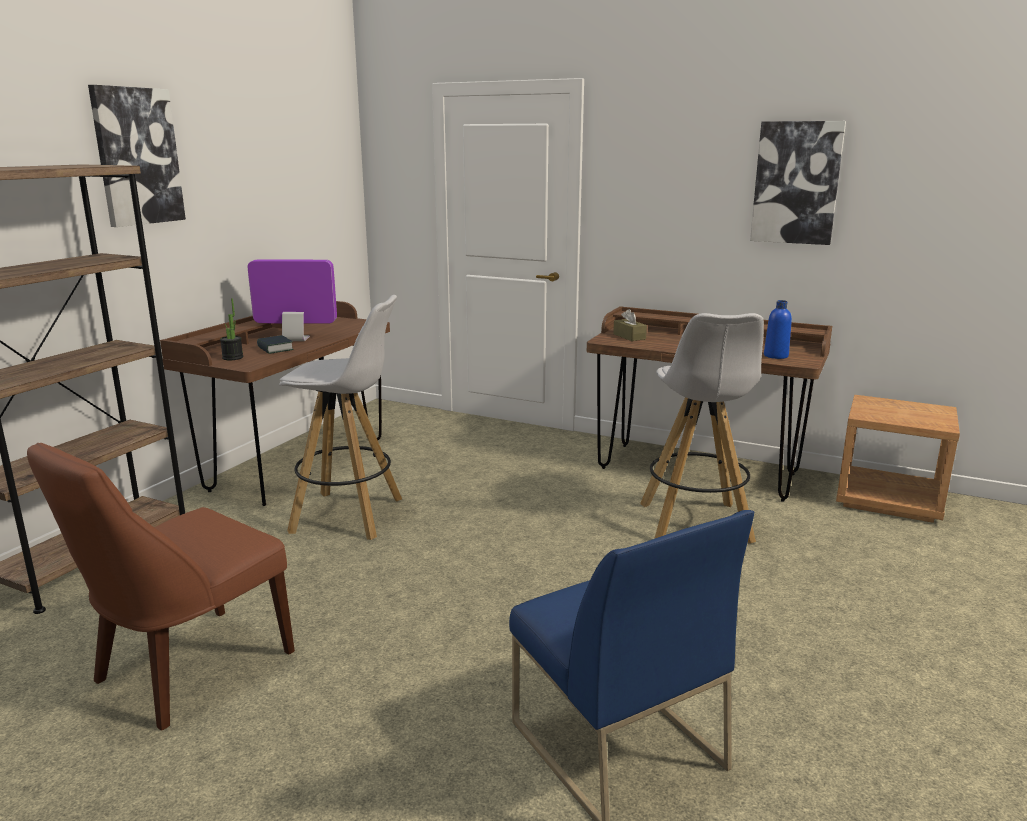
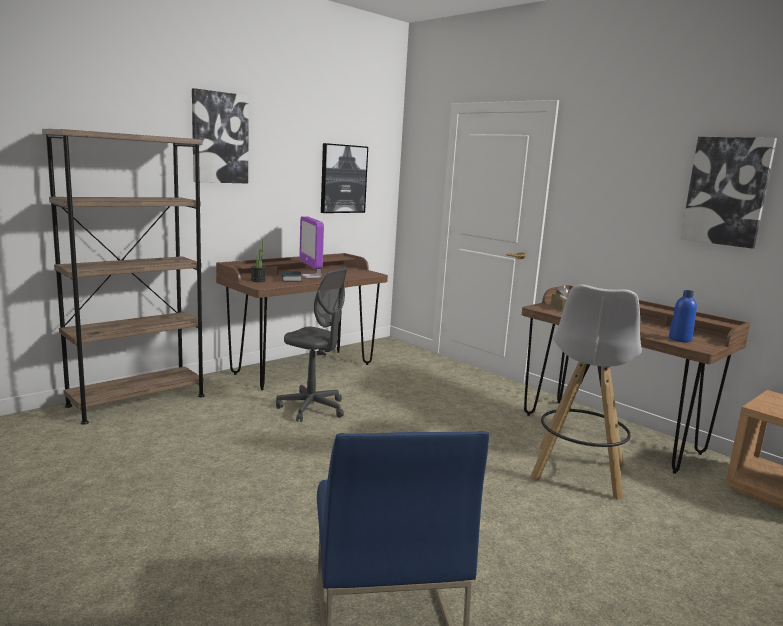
camera: 20 degrees right, 5 degrees down
brown chair [27,443,295,731] -> none
monitor [248,260,337,341] -> monitor turned 135 degrees counterclockwise [299,216,324,278]
white stool [279,295,402,540] -> grey office chair [276,268,348,422]
none -> picture [321,143,368,213]

